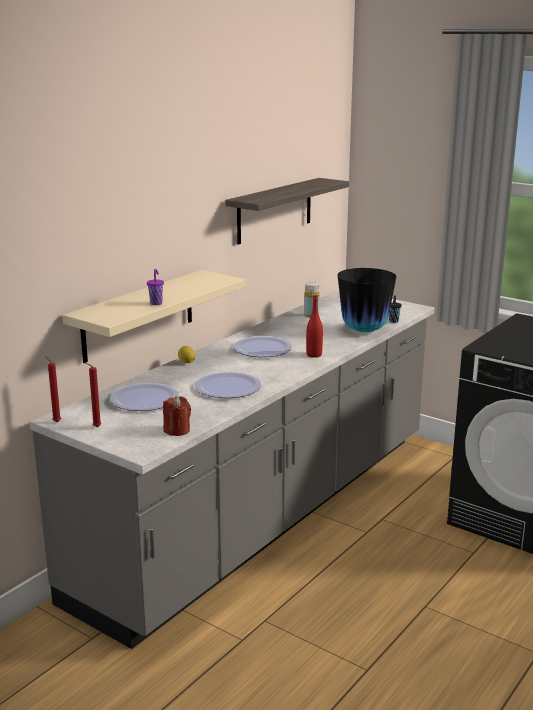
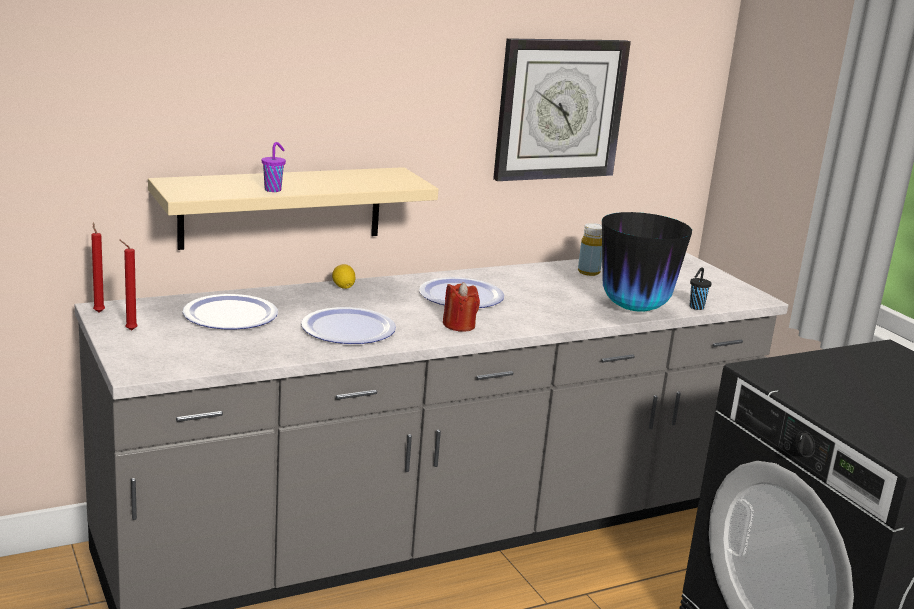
camera: 25 degrees right, 0 degrees up
red candle [163,396,191,436] -> red candle moved to [443,282,480,332]
shelf [226,178,349,245] -> wall clock [493,38,631,181]
red bottle [306,295,323,358] -> none

